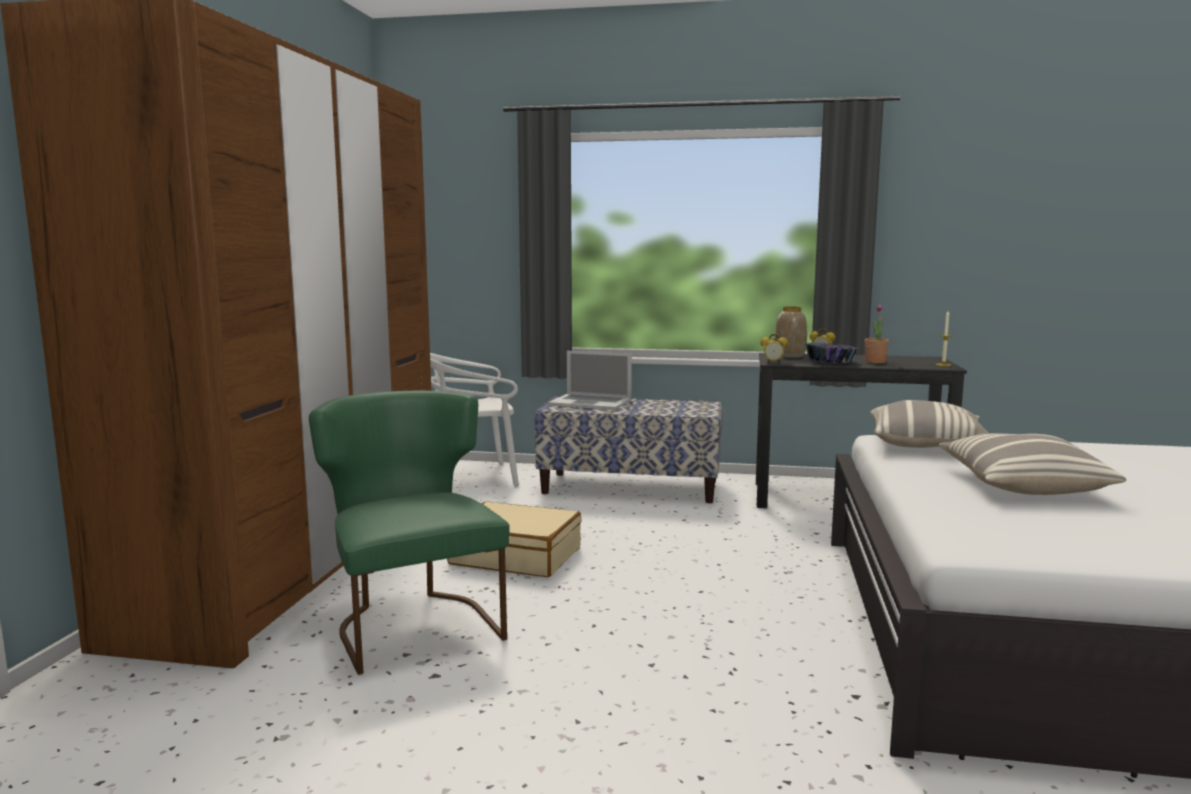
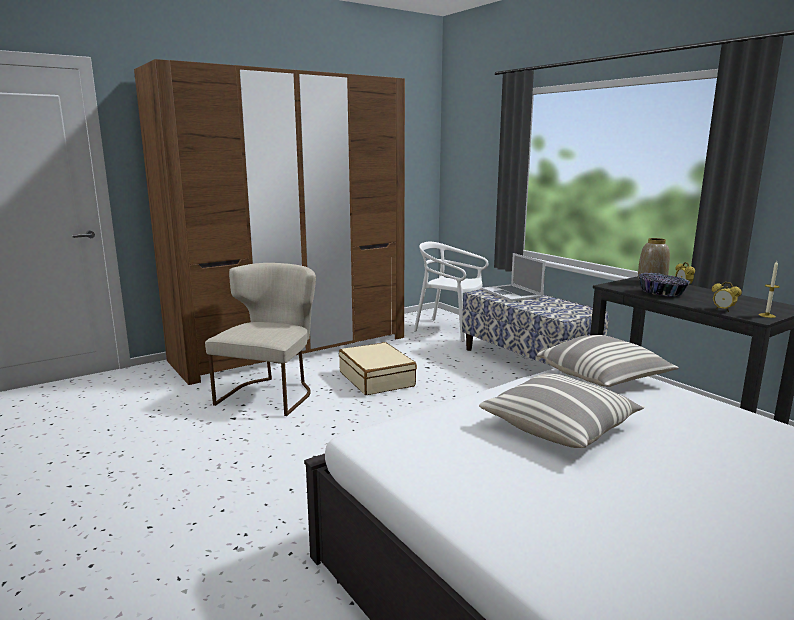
camera: 45 degrees right, 5 degrees up
green chair [309,391,510,675] -> beige chair [205,263,316,416]
alarm clock [760,334,788,363] -> alarm clock moved to [712,282,742,312]
potted plant [865,305,889,364] -> none

